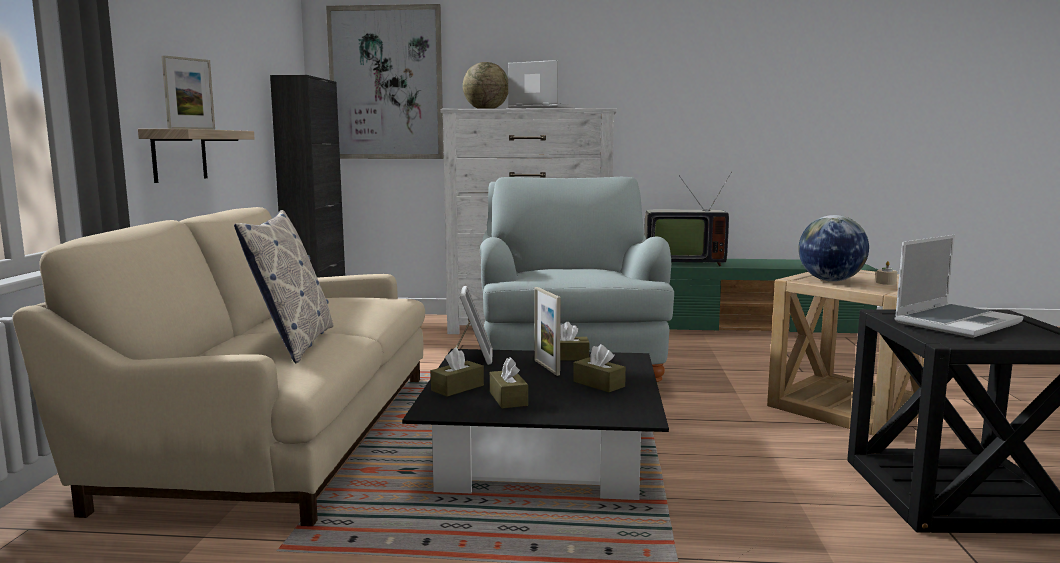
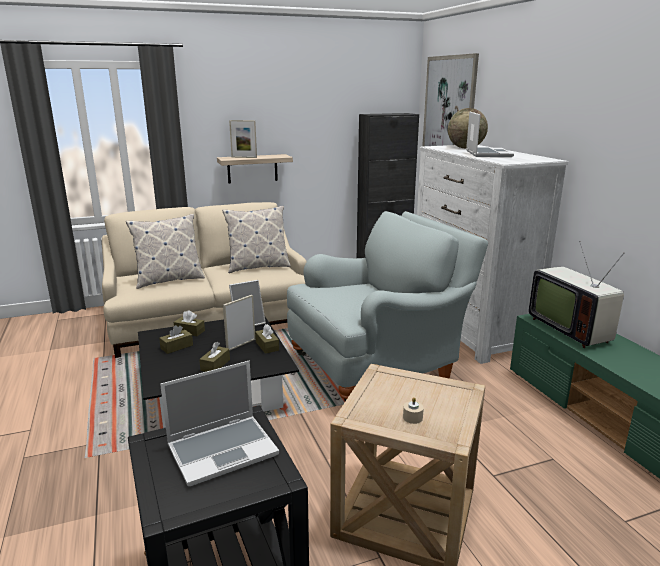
camera: 65 degrees right, 10 degrees up
globe [798,215,869,282] -> none
laptop [894,235,1023,338] -> laptop turned 60 degrees counterclockwise [160,361,279,486]
none -> pillow [222,206,291,273]

